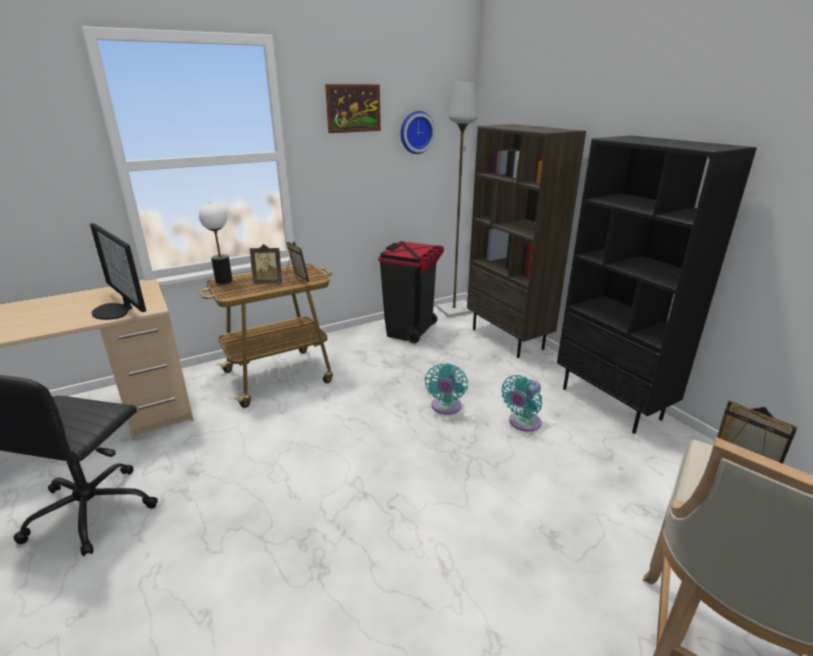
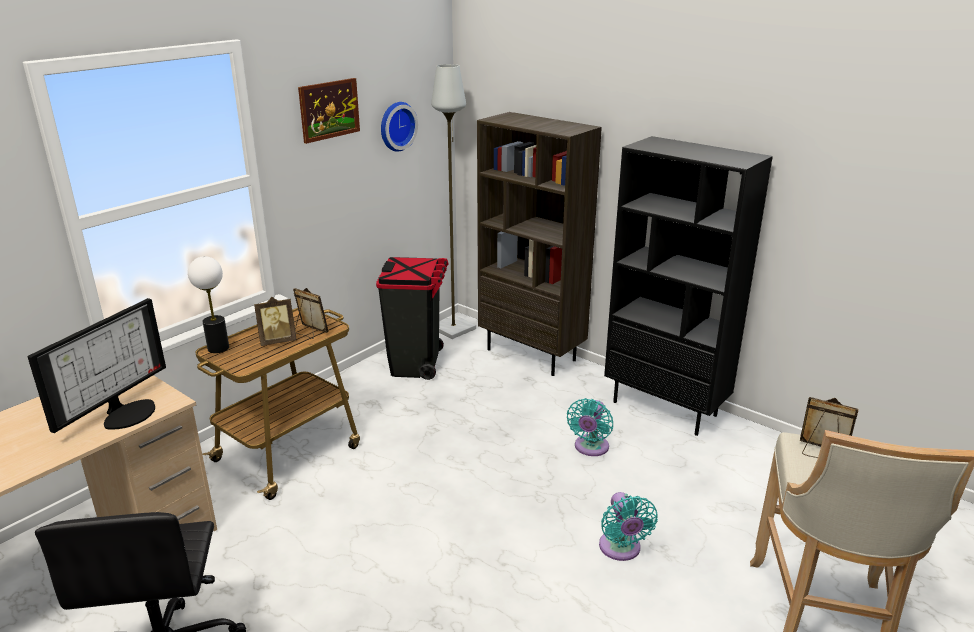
camera: 20 degrees left, 0 degrees up
monitor [90,223,146,320] -> monitor turned 90 degrees counterclockwise [28,298,166,433]
turquoise fan [425,363,468,415] -> turquoise fan moved to [599,492,658,561]

